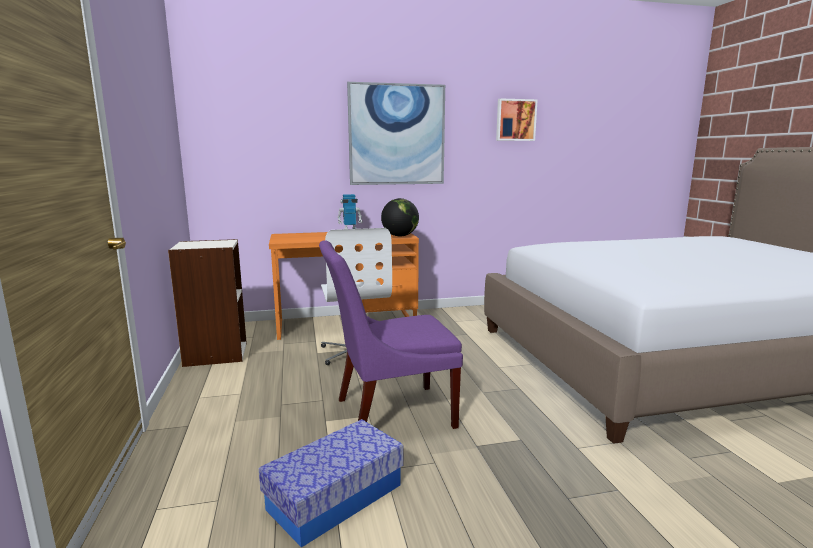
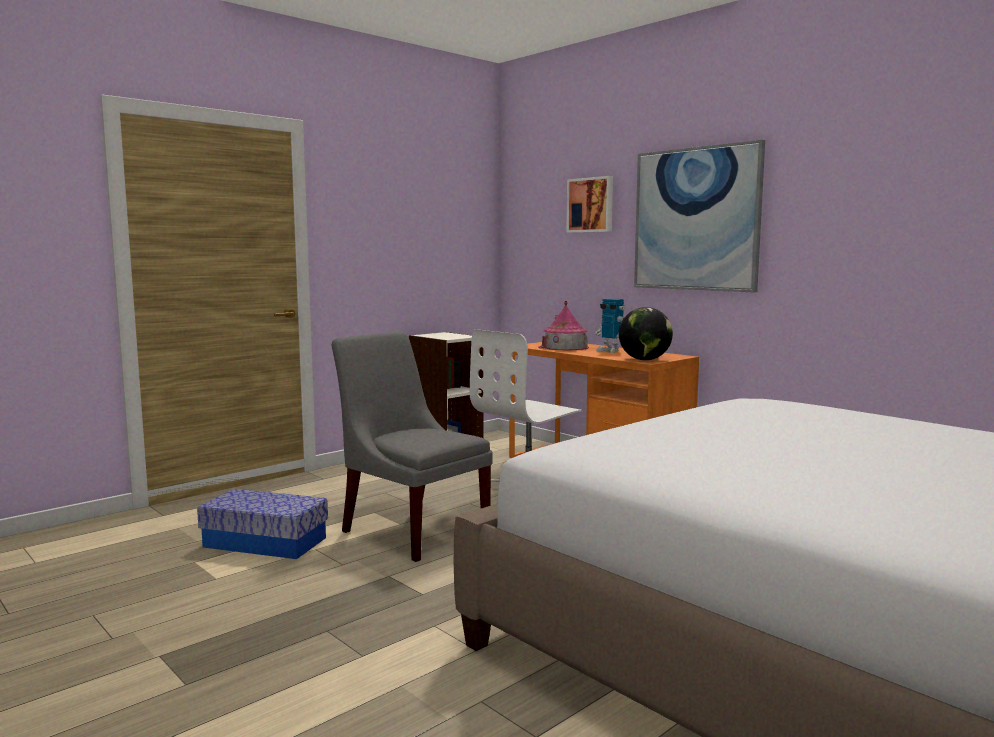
camera: 60 degrees right, 5 degrees down
purple chair [319,240,463,429] -> grey chair [331,332,493,562]
picture [496,98,538,141] -> picture moved to [566,176,613,233]
none -> toy house [538,301,589,350]

